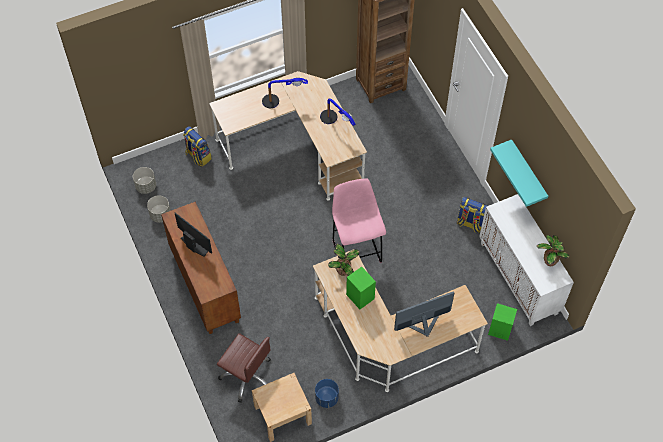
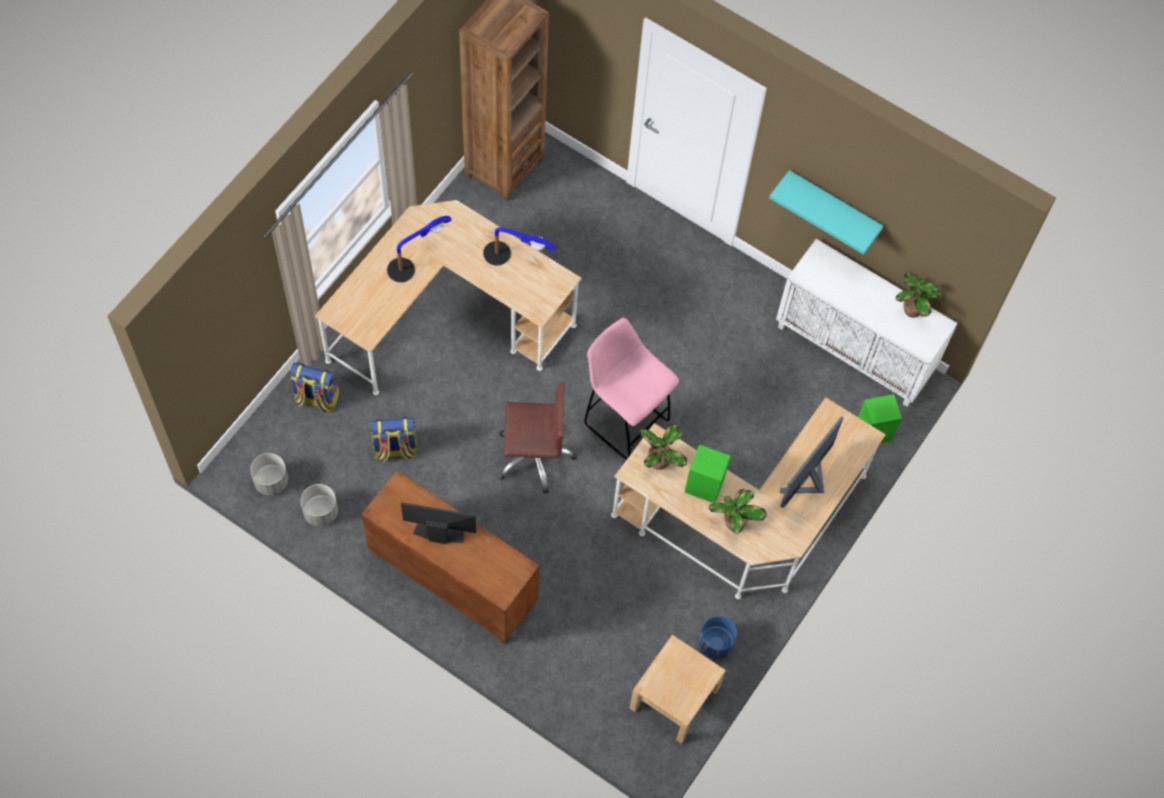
camera: 35 degrees left, 5 degrees up
brown office chair [217,333,271,403] -> brown office chair moved to [498,382,577,494]
backpack [457,197,487,233] -> backpack moved to [370,417,417,462]
none -> potted plant [708,489,767,534]

